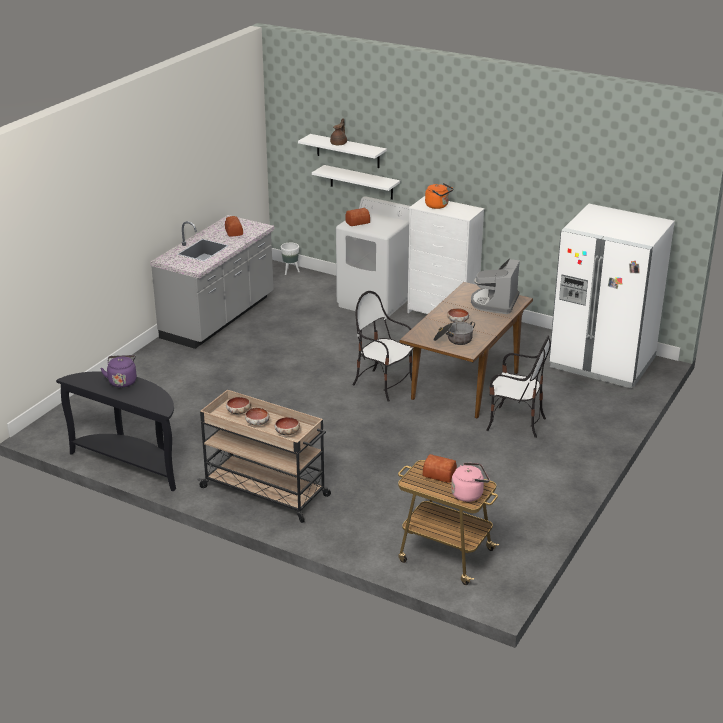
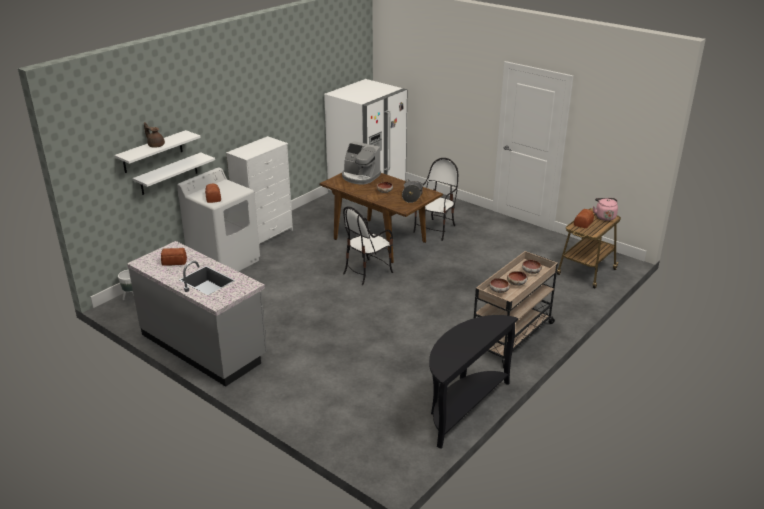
camera: 80 degrees left, 0 degrees up
purple kettle [100,355,137,388] -> none
orange kettle [425,183,453,209] -> none

